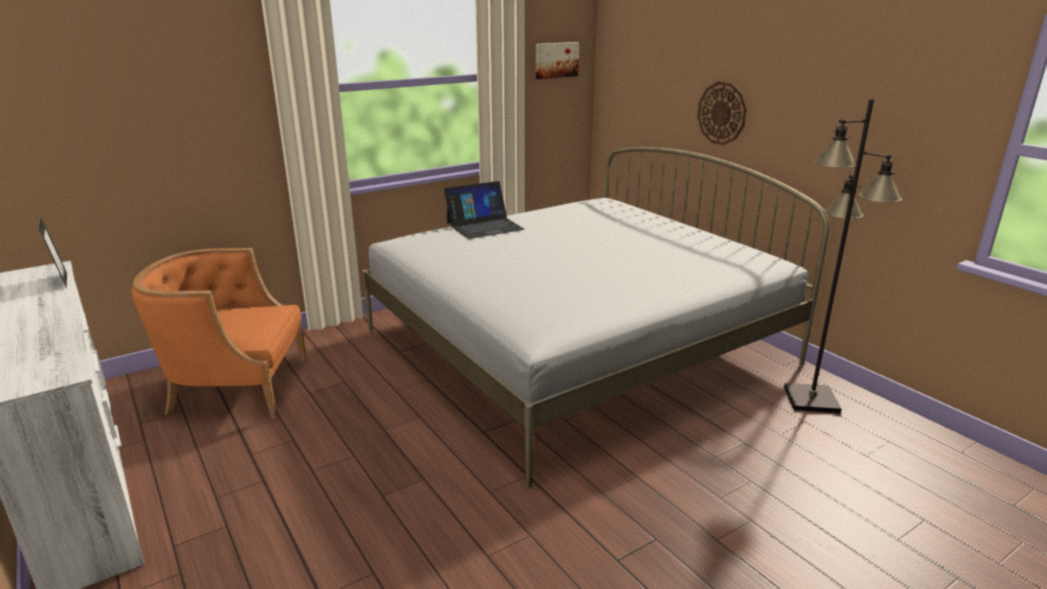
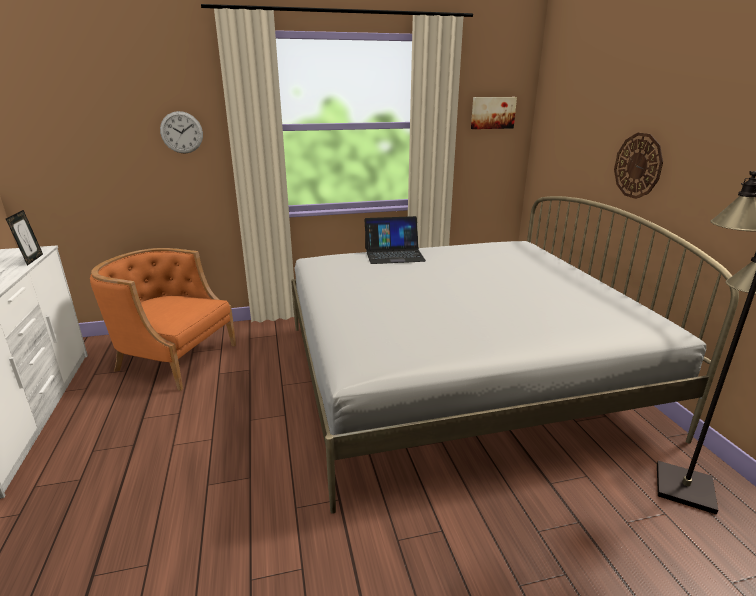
camera: 20 degrees right, 0 degrees up
none -> wall clock [160,111,203,153]

